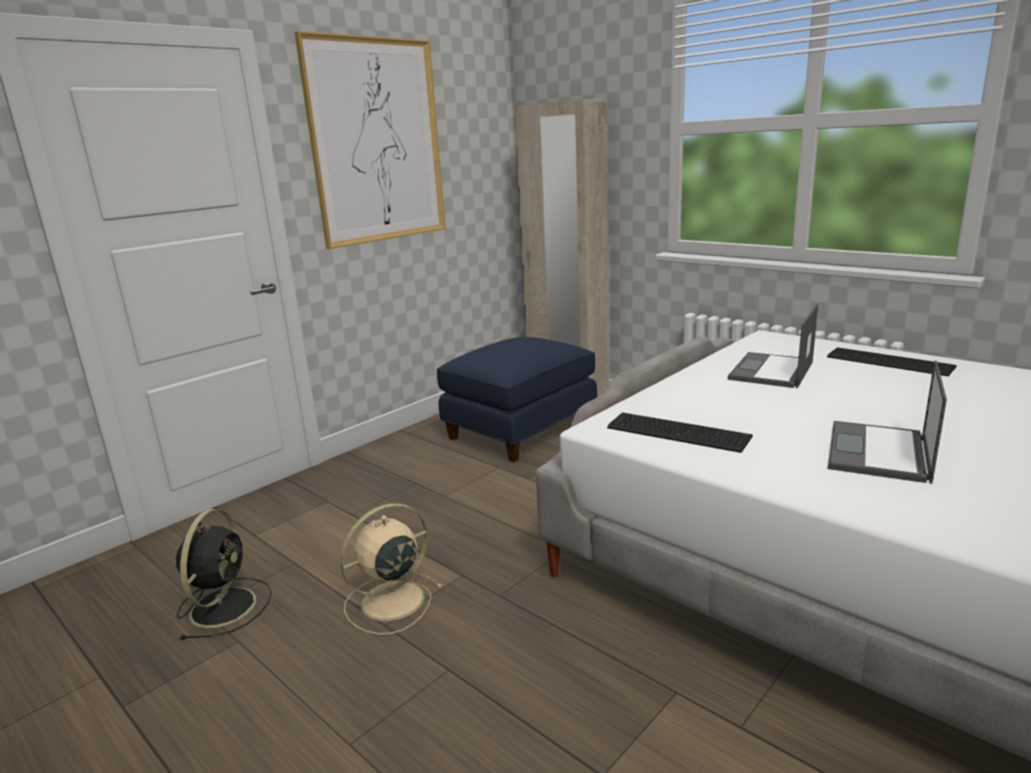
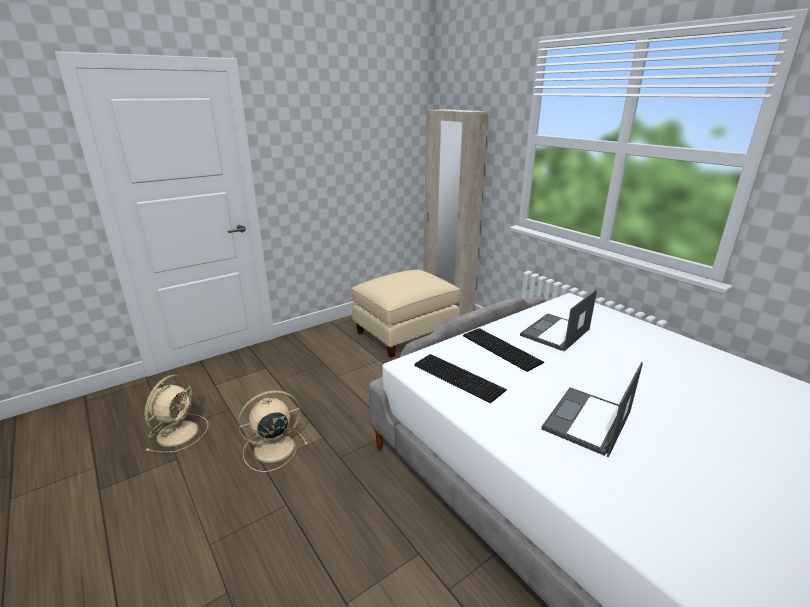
camera: 10 degrees right, 5 degrees up
black fan [176,509,272,640] -> beige fan [144,375,208,453]
picture [295,31,446,249] -> none
blue ottoman [437,337,597,462] -> beige ottoman [352,270,460,358]
keyboard [827,348,957,376] -> keyboard moved to [463,328,544,372]

